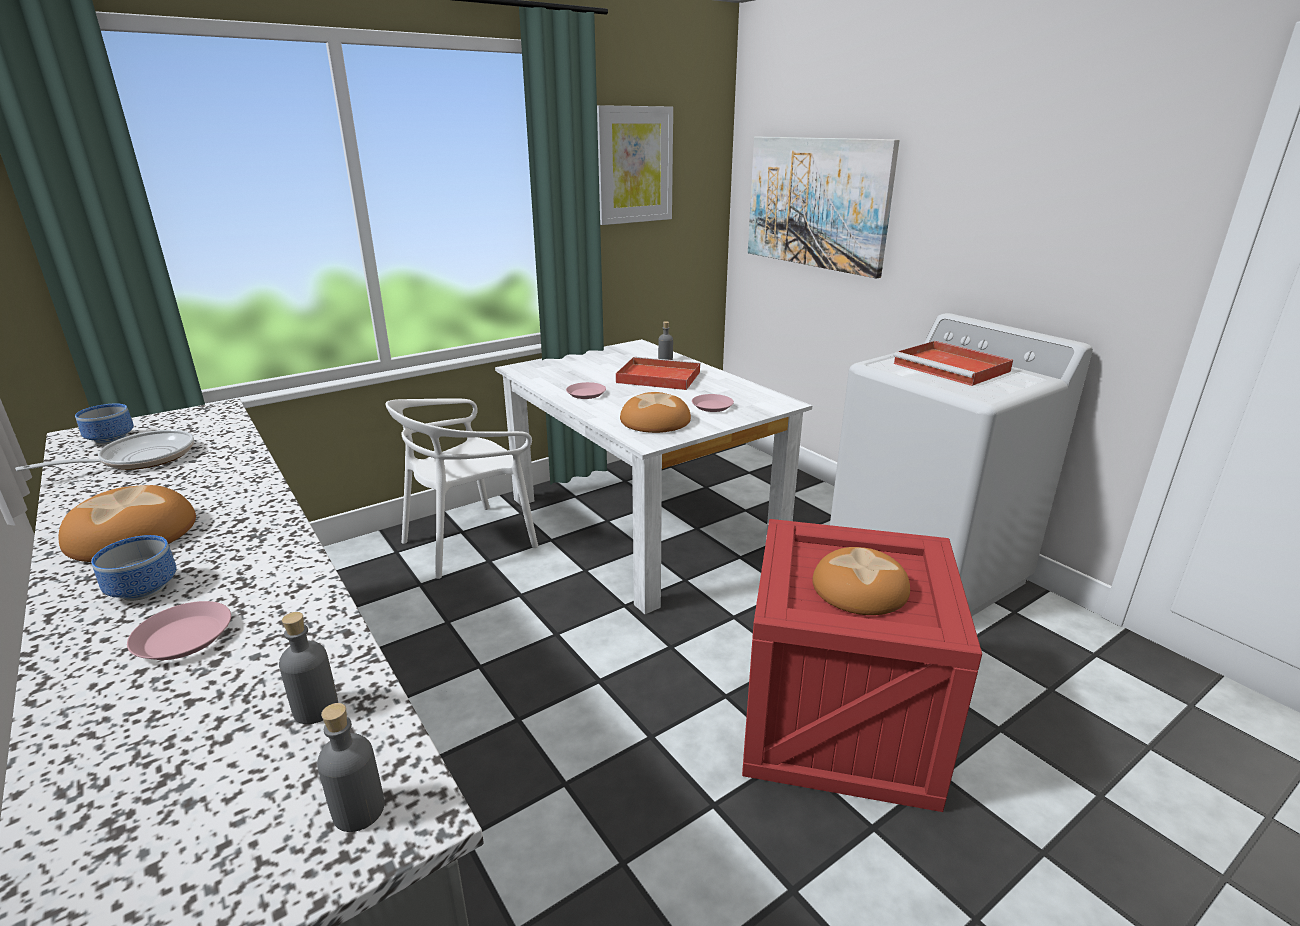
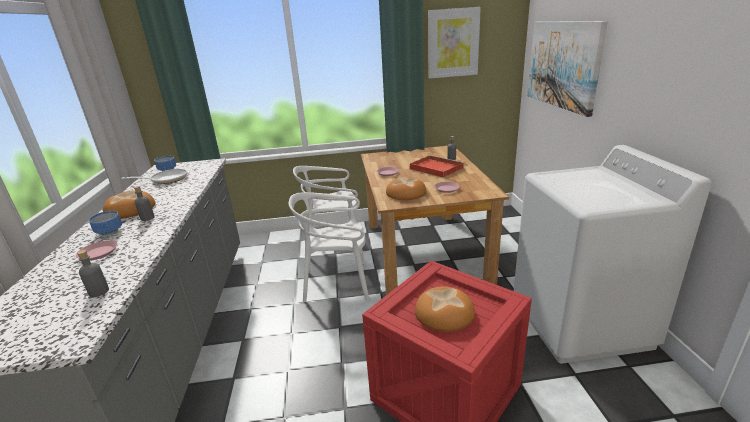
camera: 30 degrees right, 0 degrees up
grey bottle [317,703,385,832] -> grey bottle moved to [134,186,155,221]
white dining table [495,339,812,614] -> brown dining table [361,146,509,295]
red tray [893,341,1013,386] -> none
none -> white chair [289,192,370,302]

